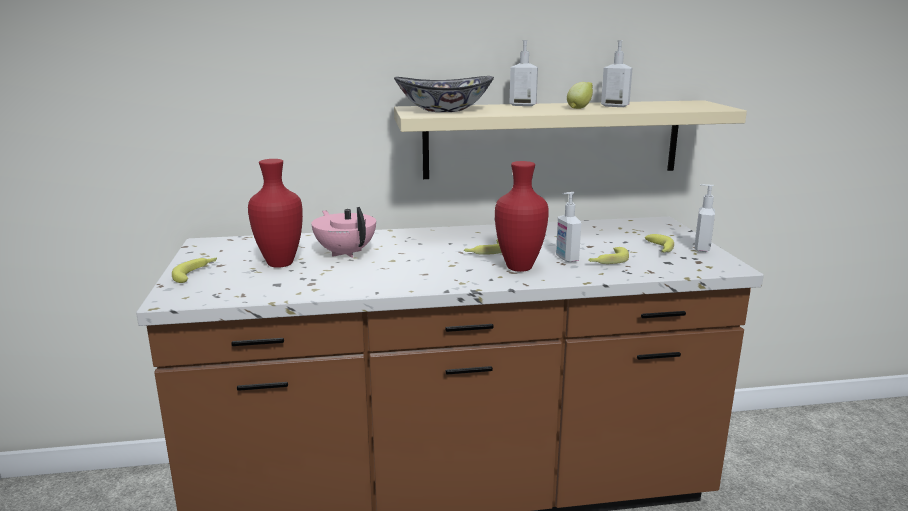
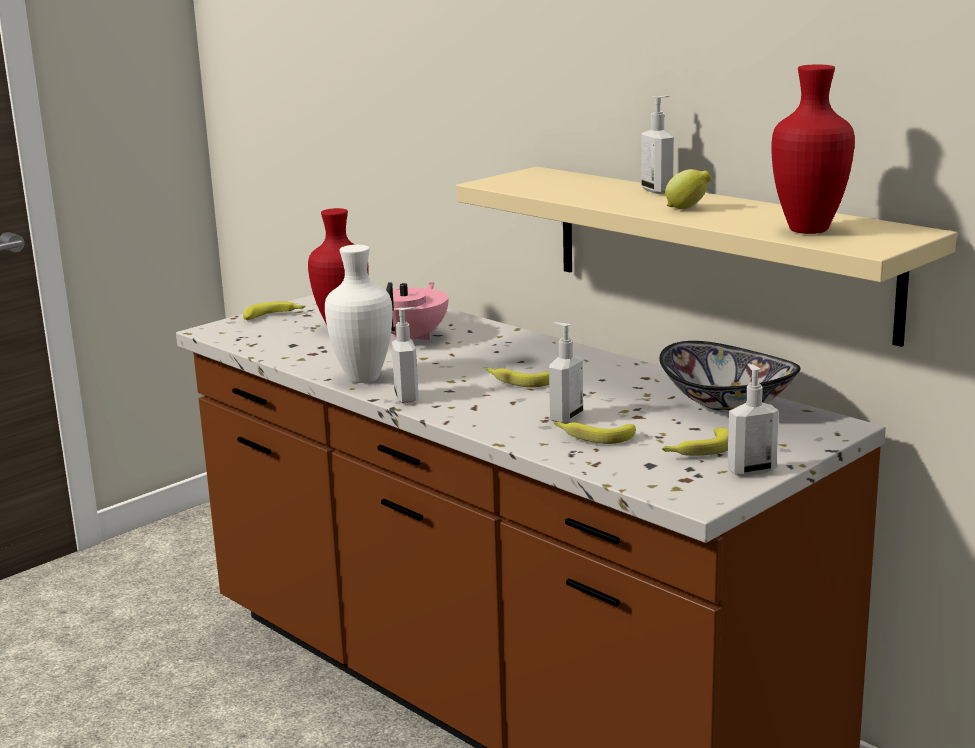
camera: 55 degrees right, 0 degrees up
bowl [394,76,494,112] -> bowl moved to [659,341,801,412]
red vase [495,161,549,272] -> red vase moved to [771,64,855,234]
soap dispenser [601,40,633,107] -> soap dispenser moved to [392,307,419,403]
none -> white vase [325,245,392,383]

